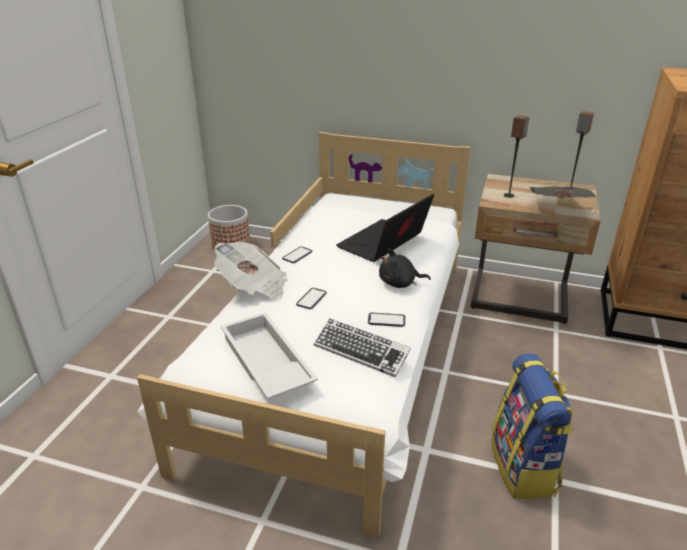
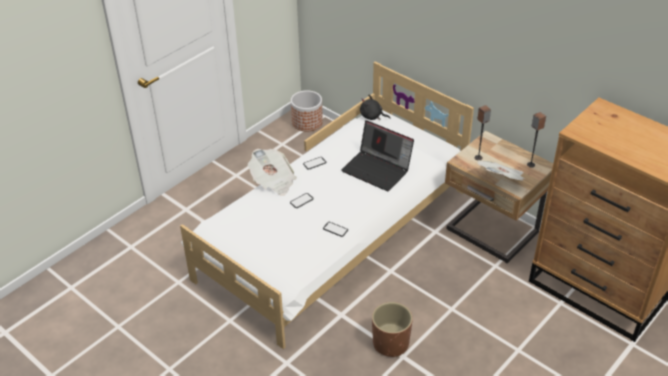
camera: 25 degrees right, 10 degrees up
white tray [221,312,318,399] -> none
keyboard [314,318,411,378] -> none
laptop [336,194,434,262] -> laptop turned 120 degrees counterclockwise [341,120,414,191]
black plush toy [379,249,431,288] -> black plush toy moved to [360,95,391,120]
backpack [491,354,573,499] -> brown planter [372,302,413,357]

